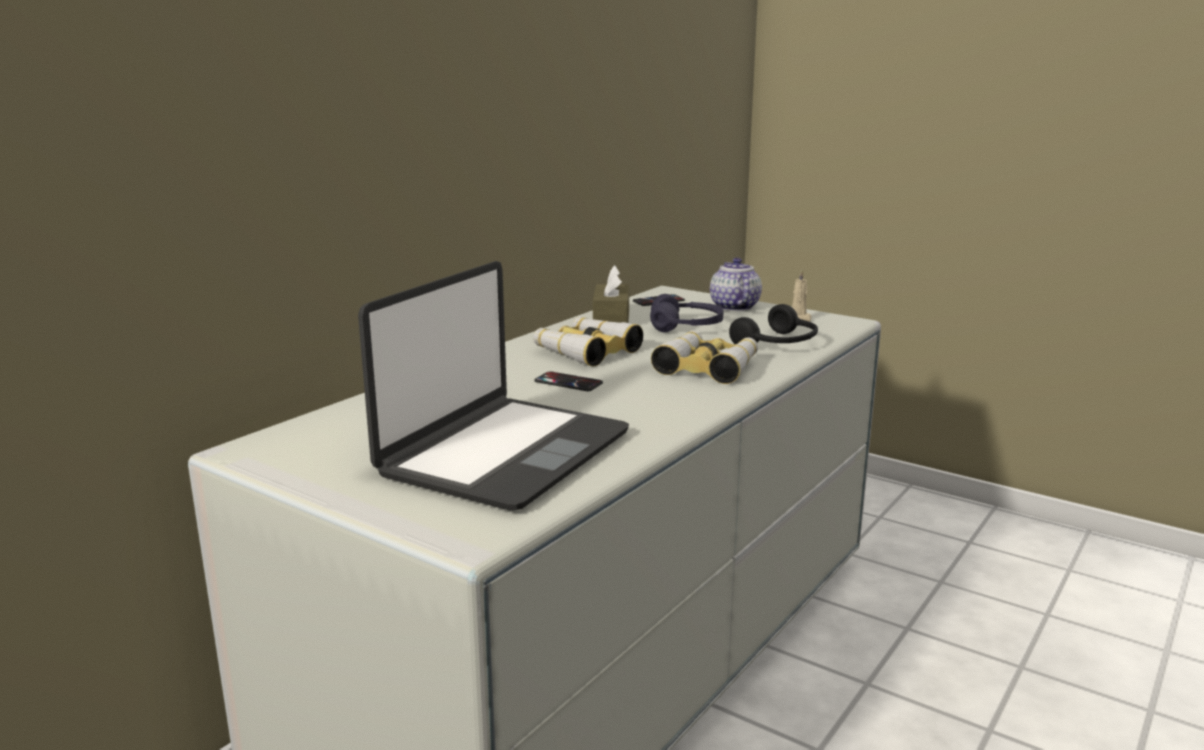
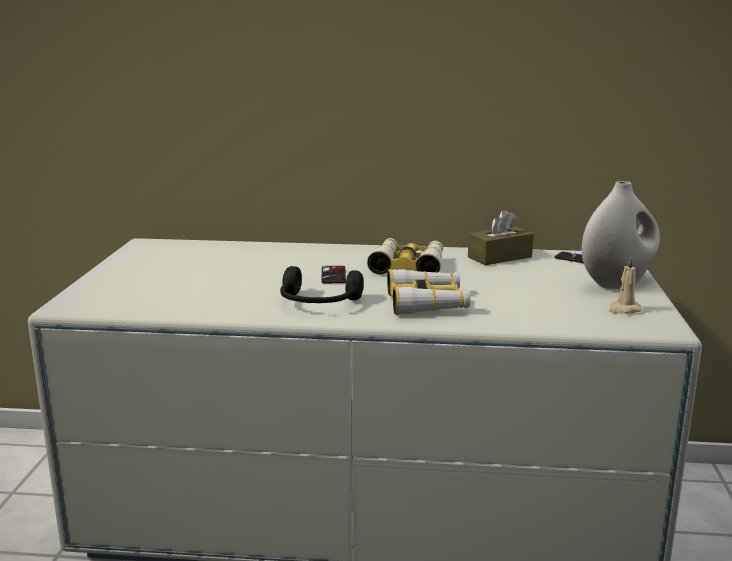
camera: 60 degrees right, 0 degrees up
laptop [358,261,629,511] -> none
purple headphones [650,294,723,332] -> none
teapot [710,258,762,311] -> white vase [582,181,660,289]
black headphones [729,304,818,344] -> black headphones moved to [280,266,364,303]

